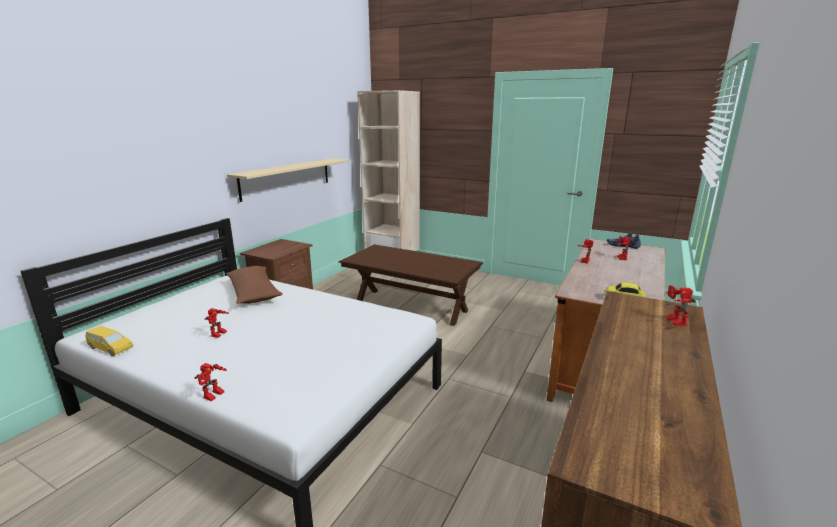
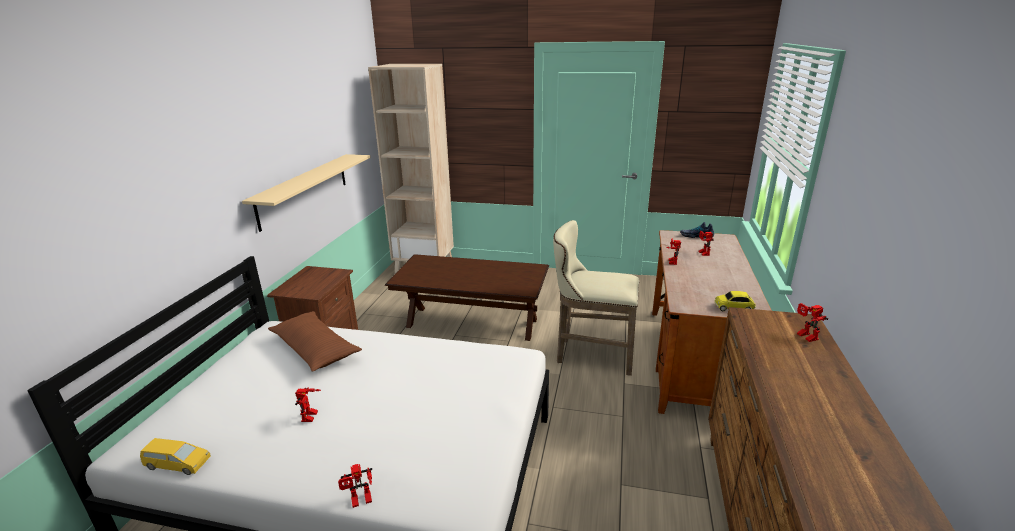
camera: 15 degrees left, 5 degrees up
toy robot [195,363,227,401] -> toy robot turned 60 degrees clockwise [338,464,372,508]
none -> beige stool [553,220,639,376]

